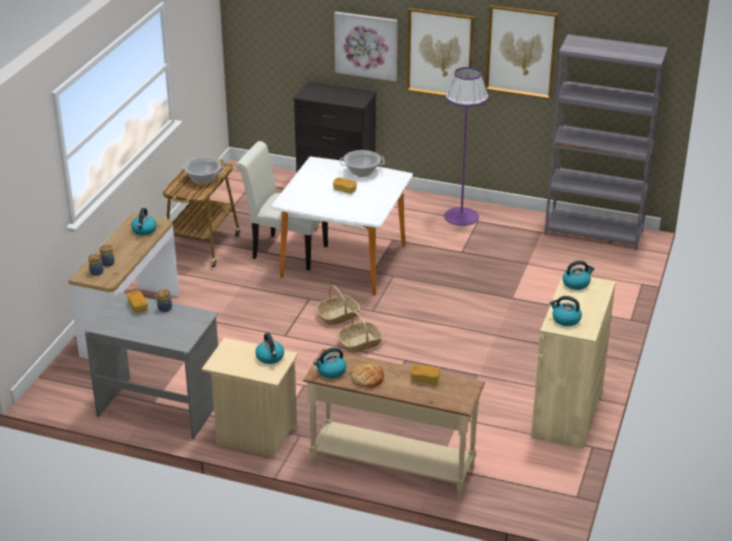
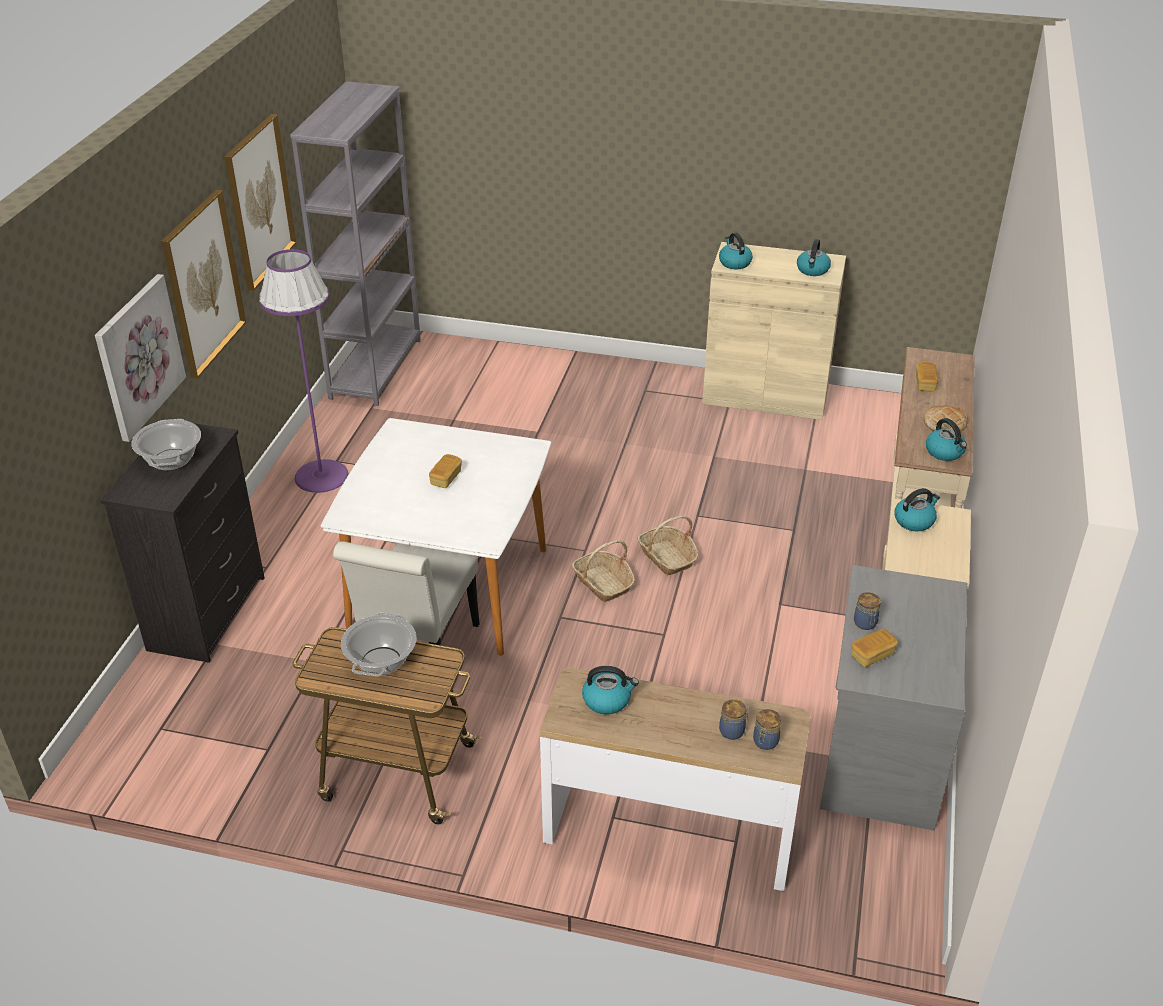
camera: 95 degrees left, 5 degrees up
cooking pot [340,150,384,177] -> cooking pot moved to [131,419,201,471]

